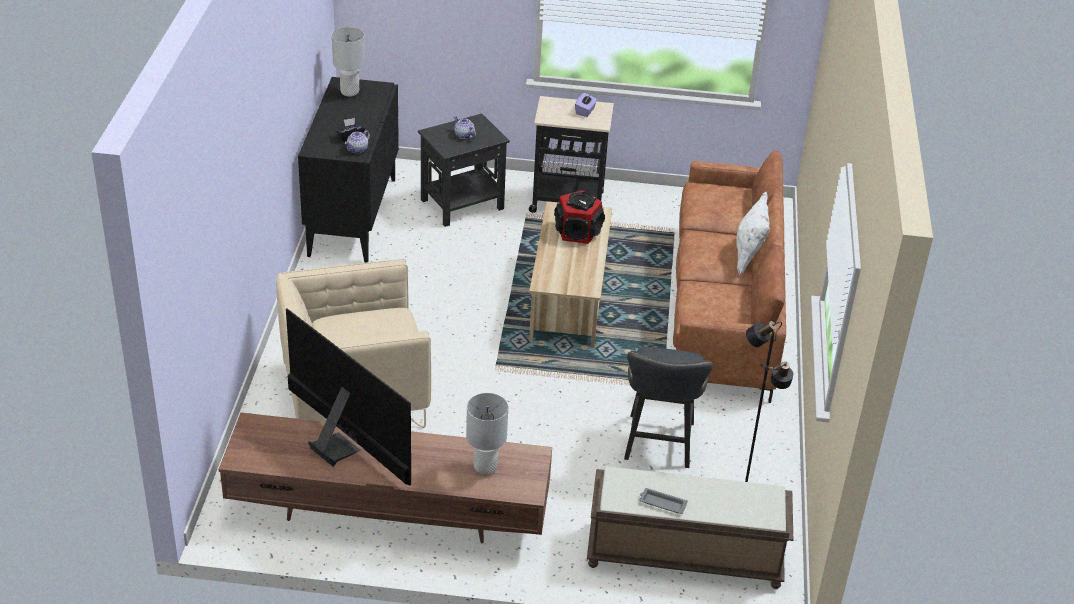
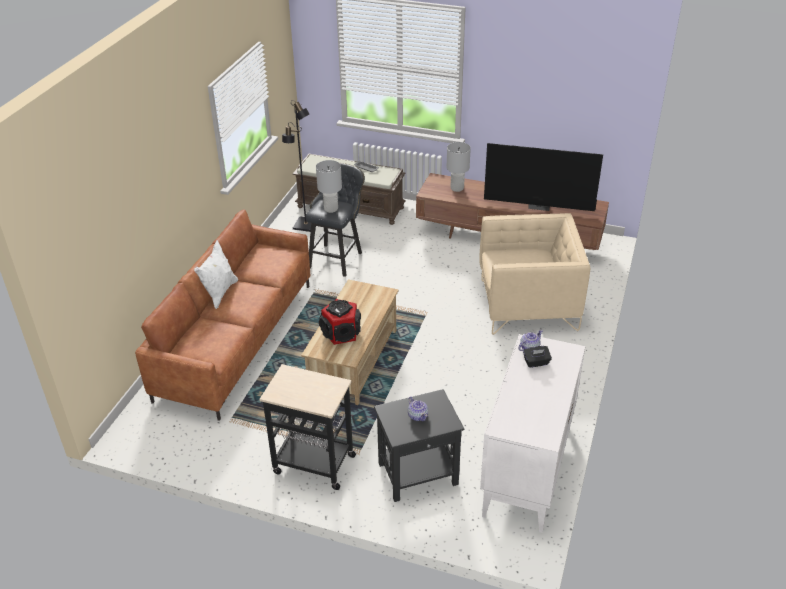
camera: 165 degrees left, 0 degrees up
television [286,308,411,485] -> television turned 45 degrees counterclockwise [484,143,603,211]
black cabinet [298,77,399,263] -> white cabinet [480,333,585,533]
grey table lamp [332,27,365,97] -> grey table lamp moved to [316,160,342,213]
purple tissue box [575,93,597,117] -> none

